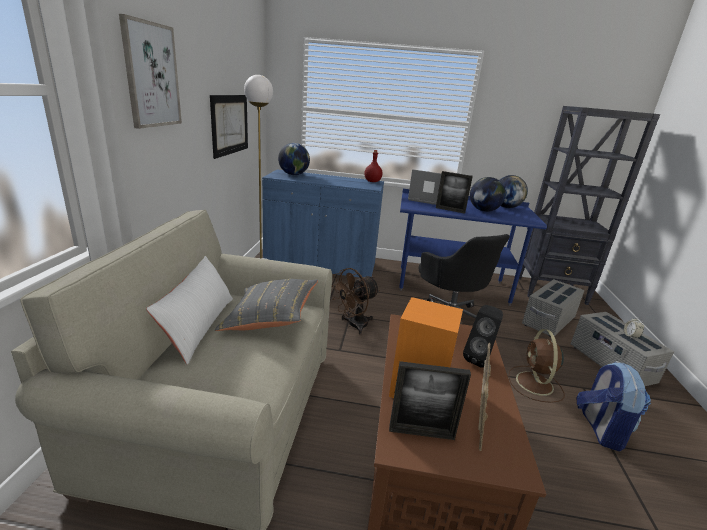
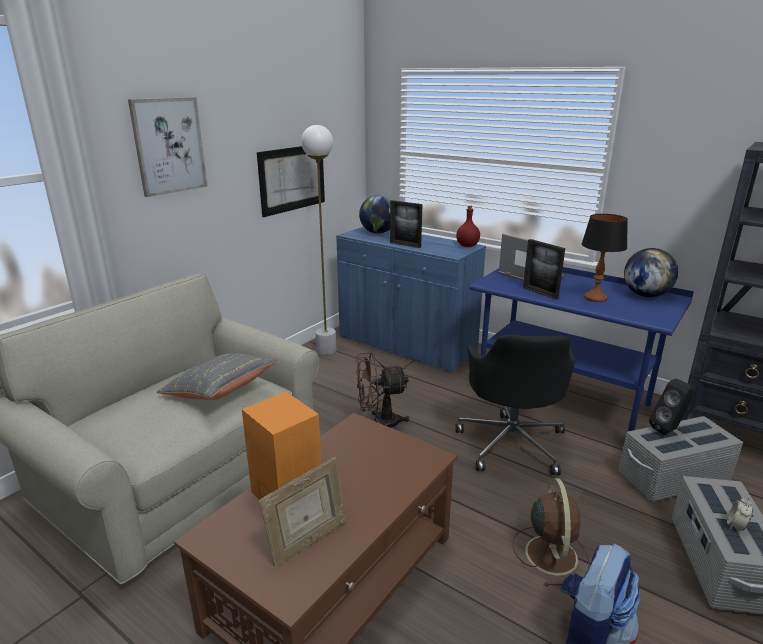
camera: 30 degrees right, 0 degrees up
white pillow [146,256,233,365] -> none
picture frame [389,361,471,440] -> picture frame moved to [390,200,422,248]
black speaker [463,305,503,367] -> black speaker moved to [649,379,695,435]
globe [470,177,506,212] -> table lamp [582,214,628,302]
brown fan [508,329,565,403] -> brown fan turned 150 degrees clockwise [512,478,589,586]

